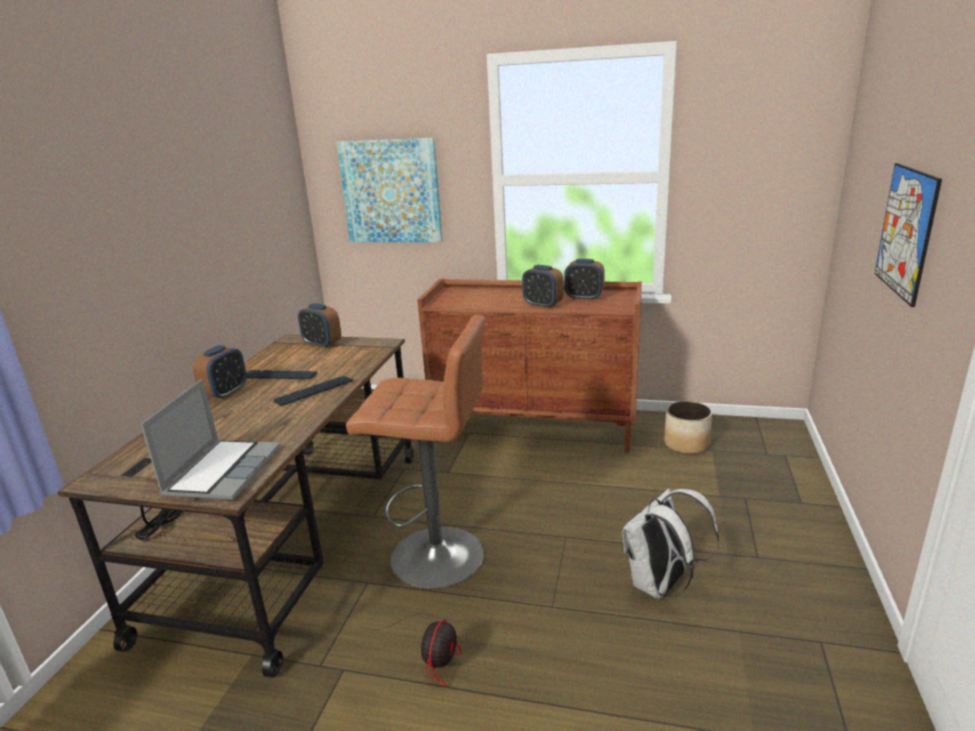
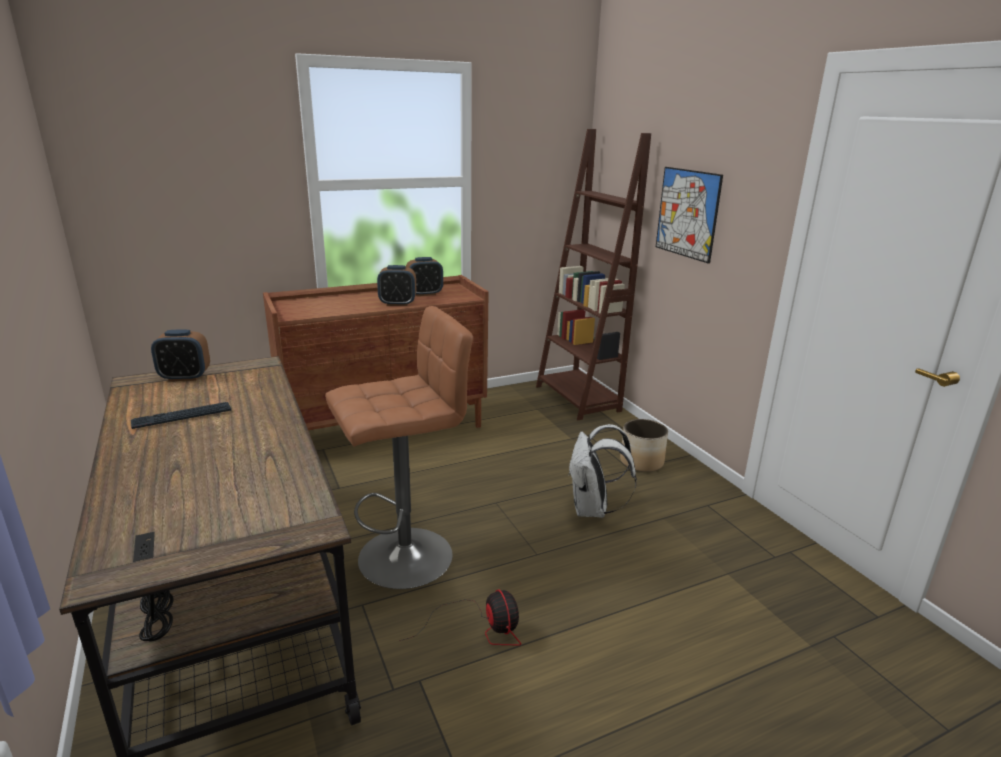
camera: 40 degrees left, 0 degrees up
laptop [141,379,280,500] -> none
alarm clock [193,345,247,400] -> none
keyboard [273,376,354,406] -> none
picture [336,138,443,242] -> none
planter [664,401,712,454] -> planter moved to [620,419,668,472]
none -> brown bookcase [536,129,651,420]

